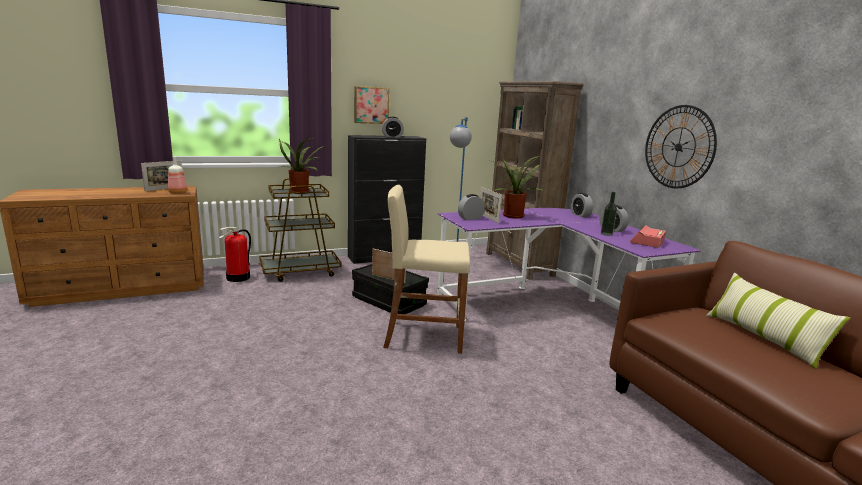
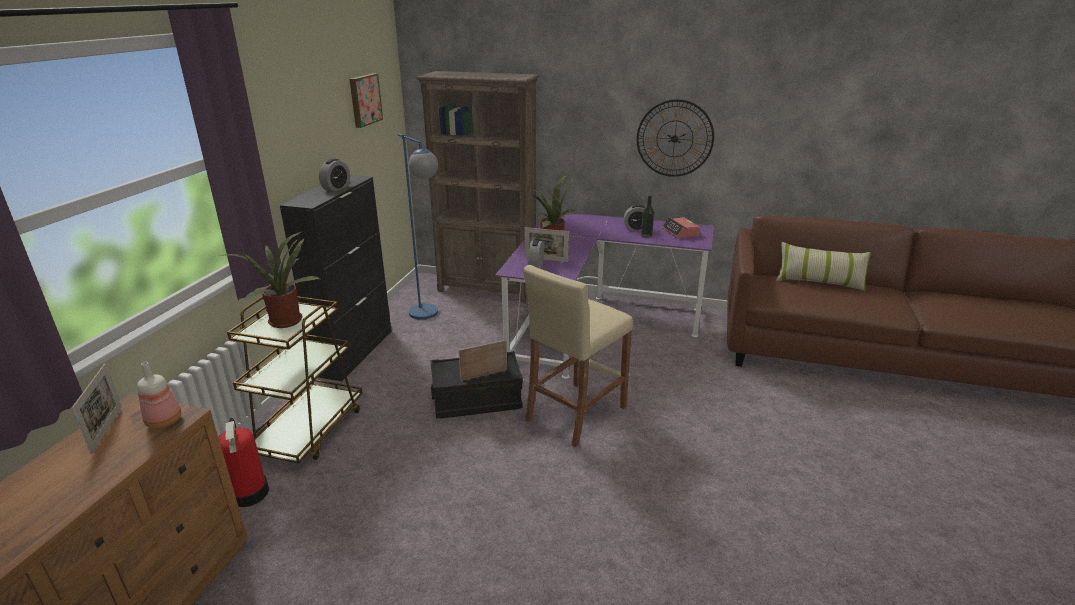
camera: 50 degrees left, 10 degrees up
picture [354,86,390,124] -> picture moved to [350,73,383,128]
alarm clock [571,193,593,217] -> none

